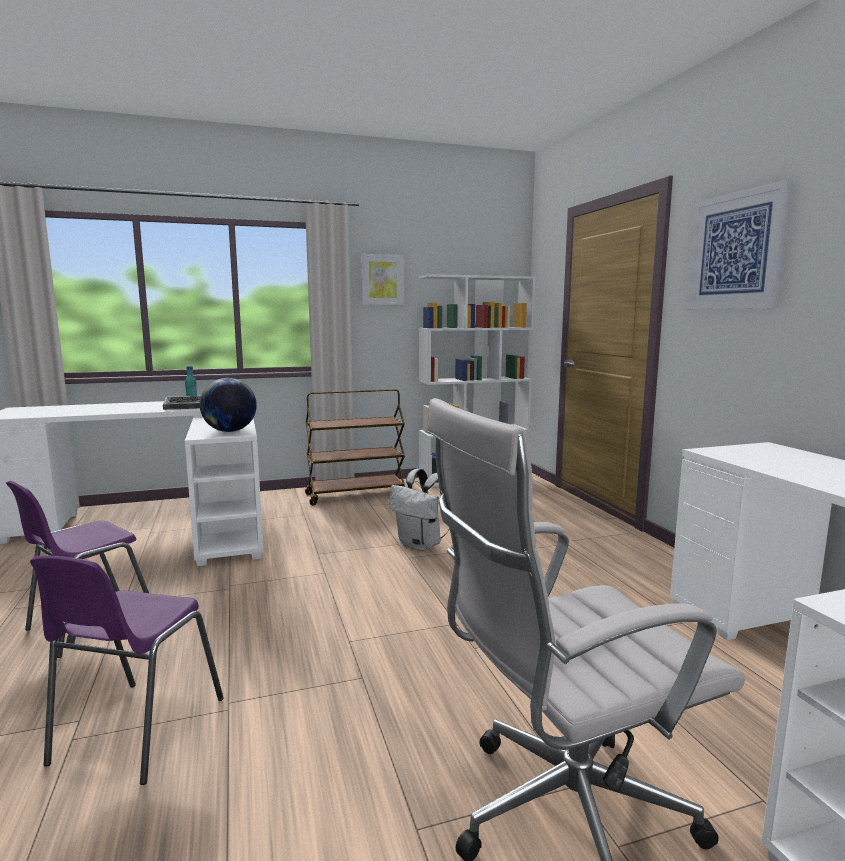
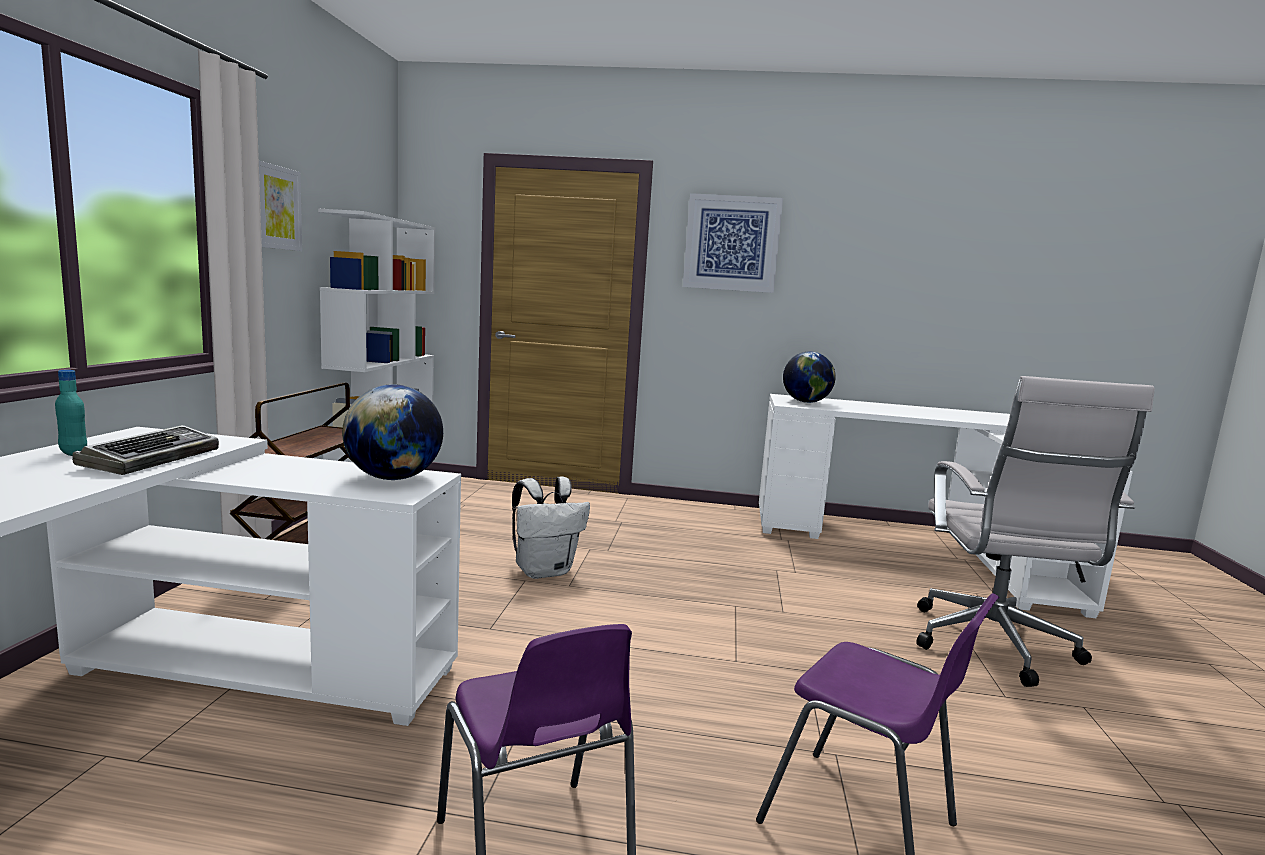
camera: 65 degrees left, 0 degrees up
none -> globe [783,352,836,403]

